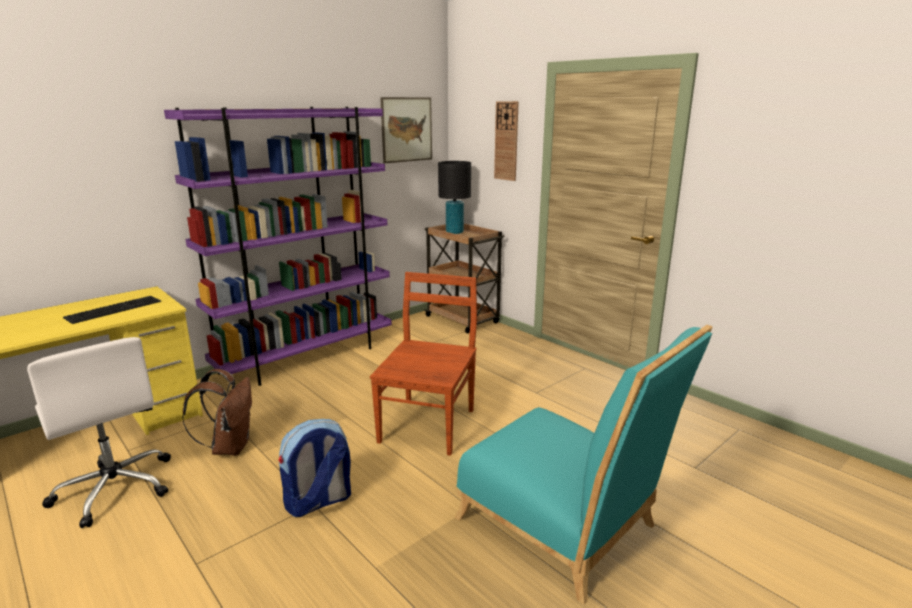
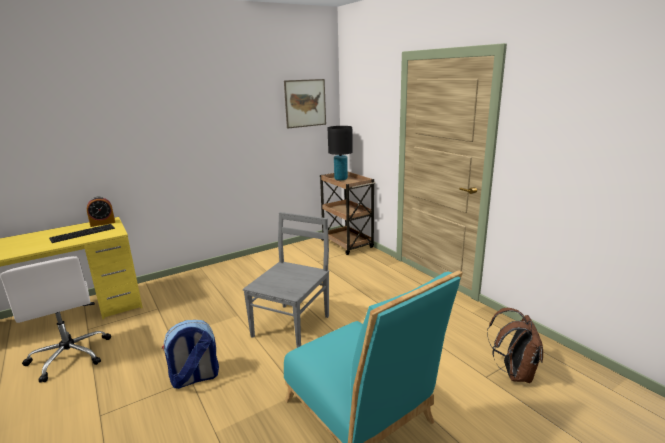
camera: 10 degrees right, 0 degrees up
purple bookcase [164,107,392,386] -> none
brown backpack [182,369,252,456] -> brown backpack moved to [487,308,543,383]
brown chair [370,272,477,456] -> grey chair [243,212,329,348]
wall clock [494,101,519,181] -> none
none -> alarm clock [87,197,115,227]

